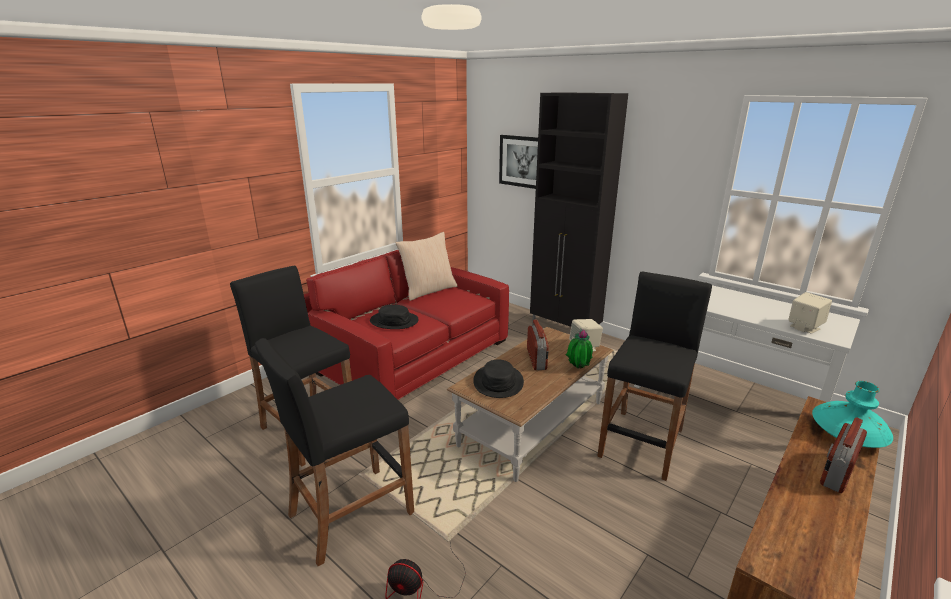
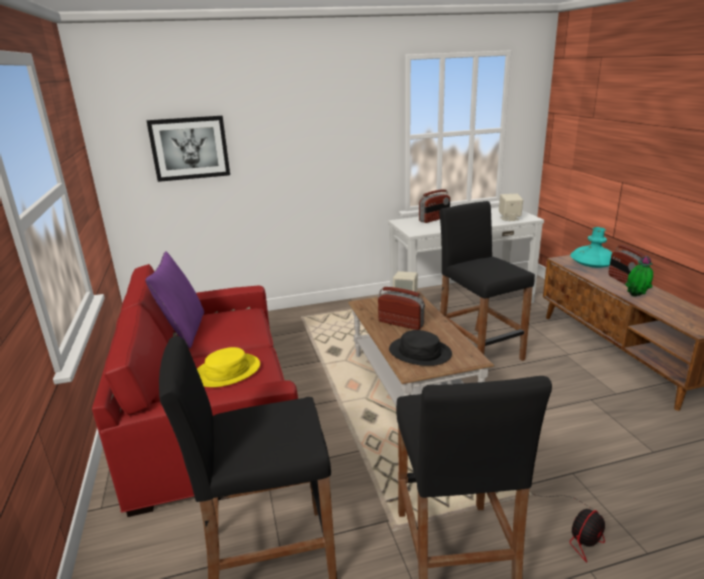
camera: 55 degrees left, 0 degrees up
black hat [370,305,419,329] -> yellow hat [197,347,260,387]
beige pillow [395,232,457,301] -> purple pillow [145,251,204,348]
black cabinet [530,92,628,327] -> none
potted plant [566,329,593,369] -> potted plant moved to [625,255,653,297]
none -> radio [419,189,450,223]

